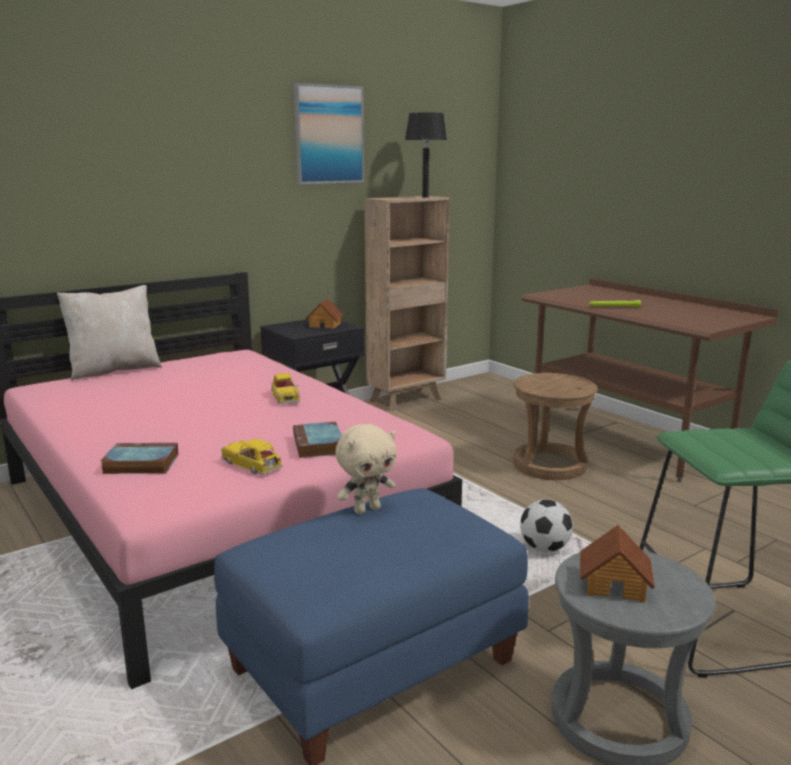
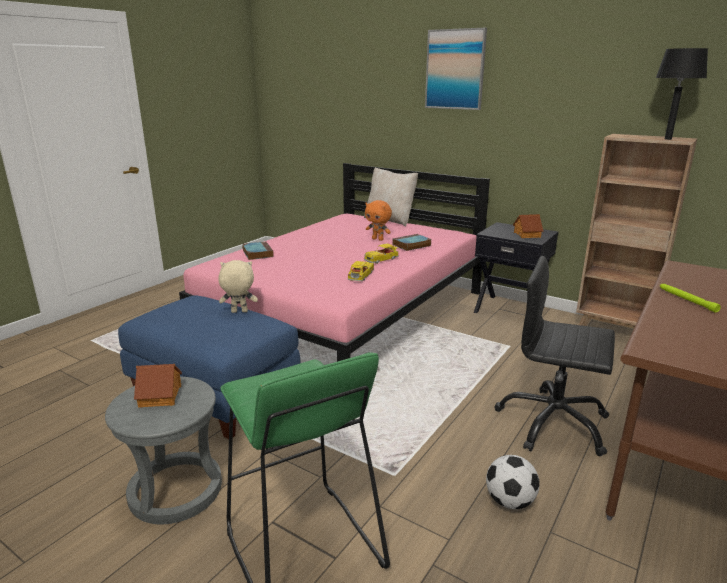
camera: 70 degrees right, 5 degrees up
toy car [221,439,282,475] -> toy car moved to [348,261,374,281]
book [293,422,342,458] -> book moved to [392,234,432,251]
picture [294,83,364,184] -> picture moved to [425,28,487,110]
beige plush toy [335,424,397,514] -> beige plush toy turned 135 degrees clockwise [219,260,258,313]
brown stool [513,373,598,480] -> black office chair [495,256,615,456]
football [520,499,573,552] -> football moved to [486,455,540,509]
none -> orange plush toy [365,200,392,241]

